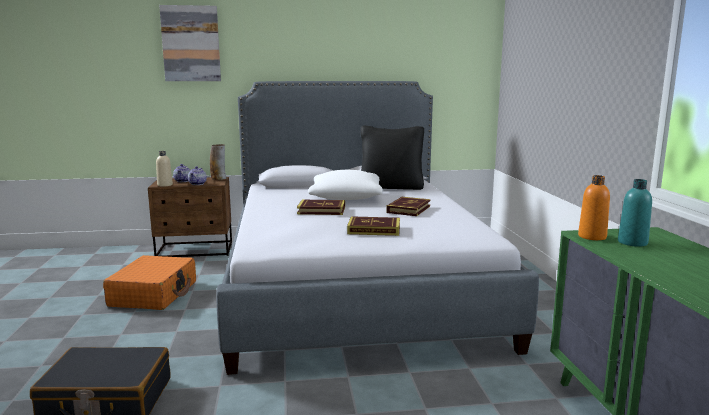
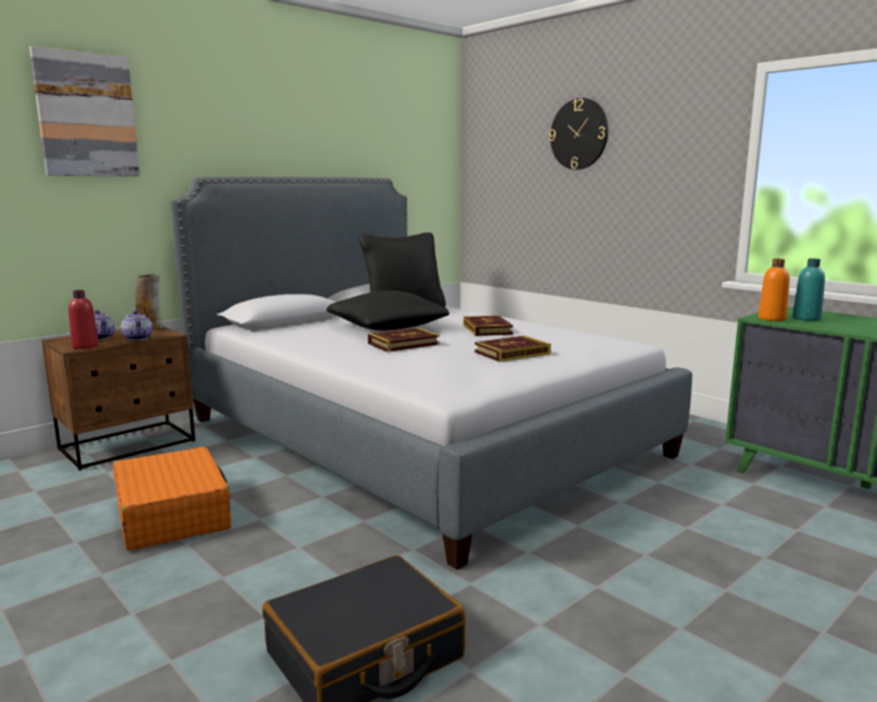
camera: 35 degrees left, 0 degrees up
beige bottle [156,151,173,187] -> red bottle [68,290,99,349]
white pillow [308,170,383,200] -> black pillow [326,291,449,331]
none -> wall clock [549,98,608,170]

